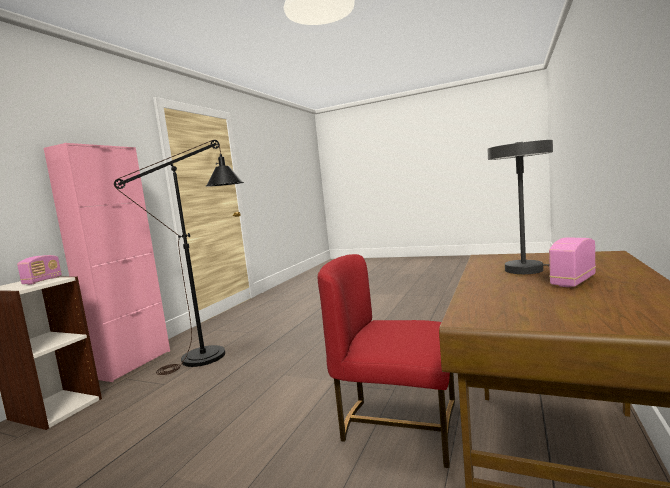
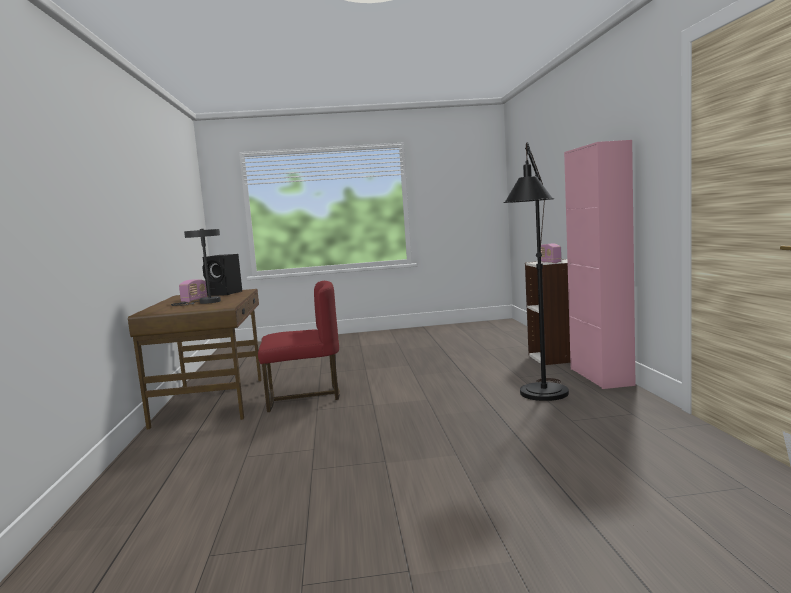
camera: 150 degrees right, 0 degrees up
none -> black speaker [202,254,242,296]

